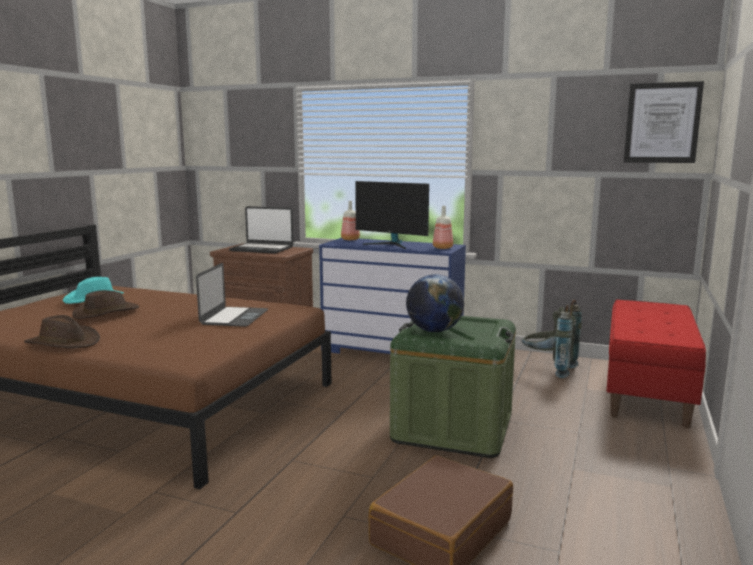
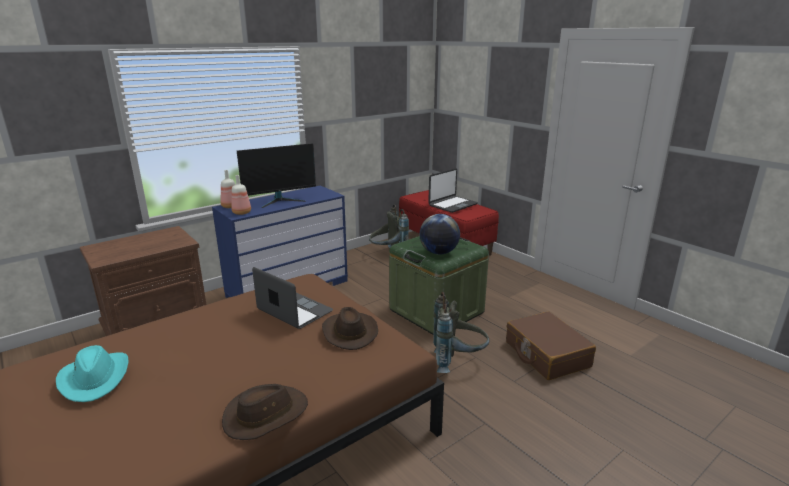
camera: 60 degrees left, 10 degrees up
brown hat [72,290,139,319] -> brown hat moved to [322,307,378,350]
laptop [229,206,293,254] -> laptop moved to [428,169,478,213]
bottle [433,206,453,249] -> bottle moved to [231,175,251,215]
picture [624,81,704,163] -> none
none -> grey backpack [433,292,489,373]

